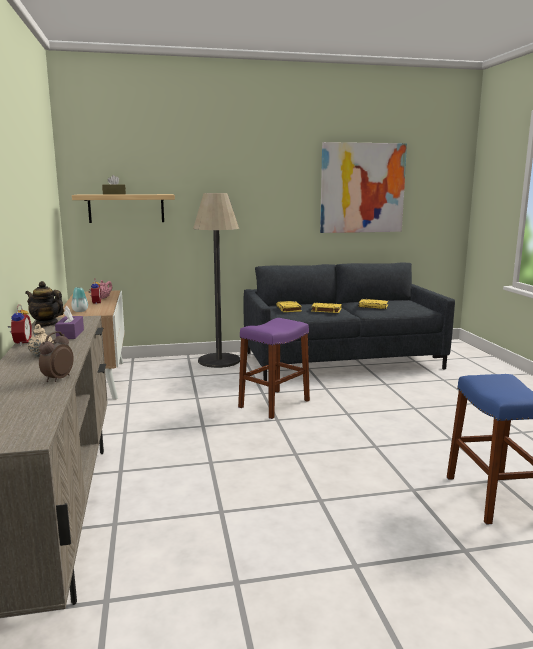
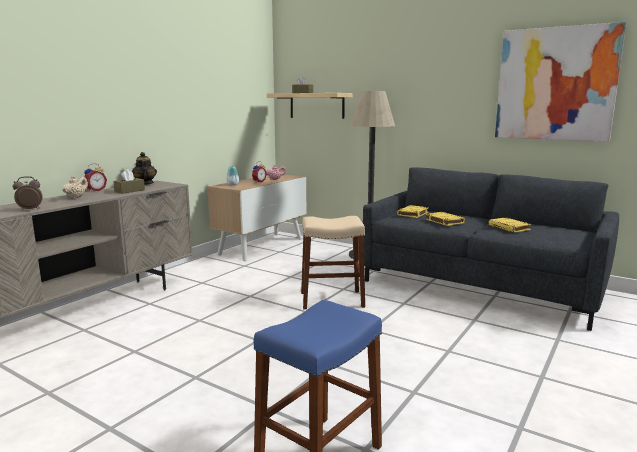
camera: 45 degrees right, 0 degrees up
purple tissue box [55,306,84,339] -> brown tissue box [113,169,145,194]
purple stool [238,318,310,419] -> beige stool [301,216,365,310]

